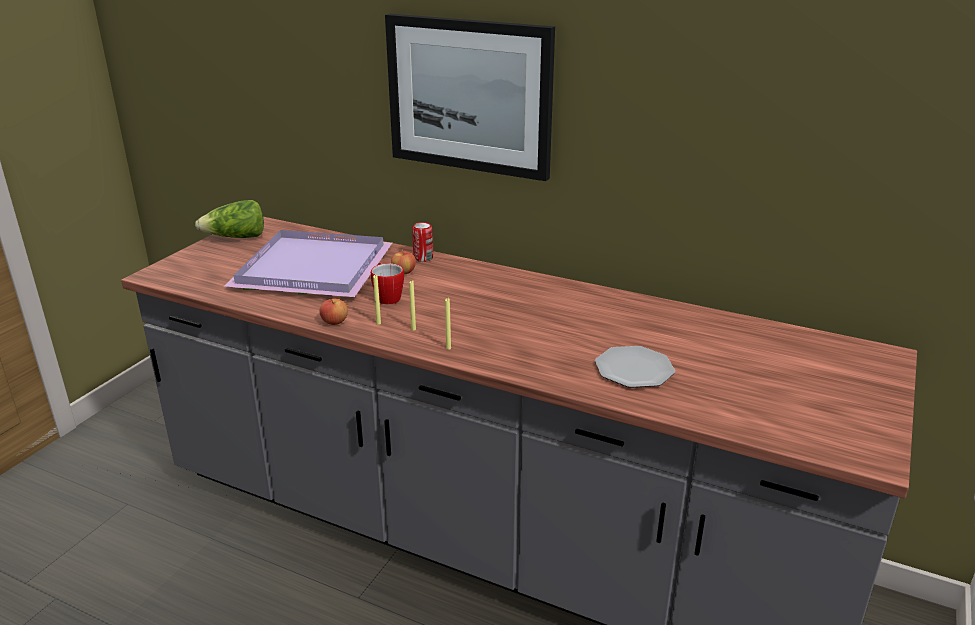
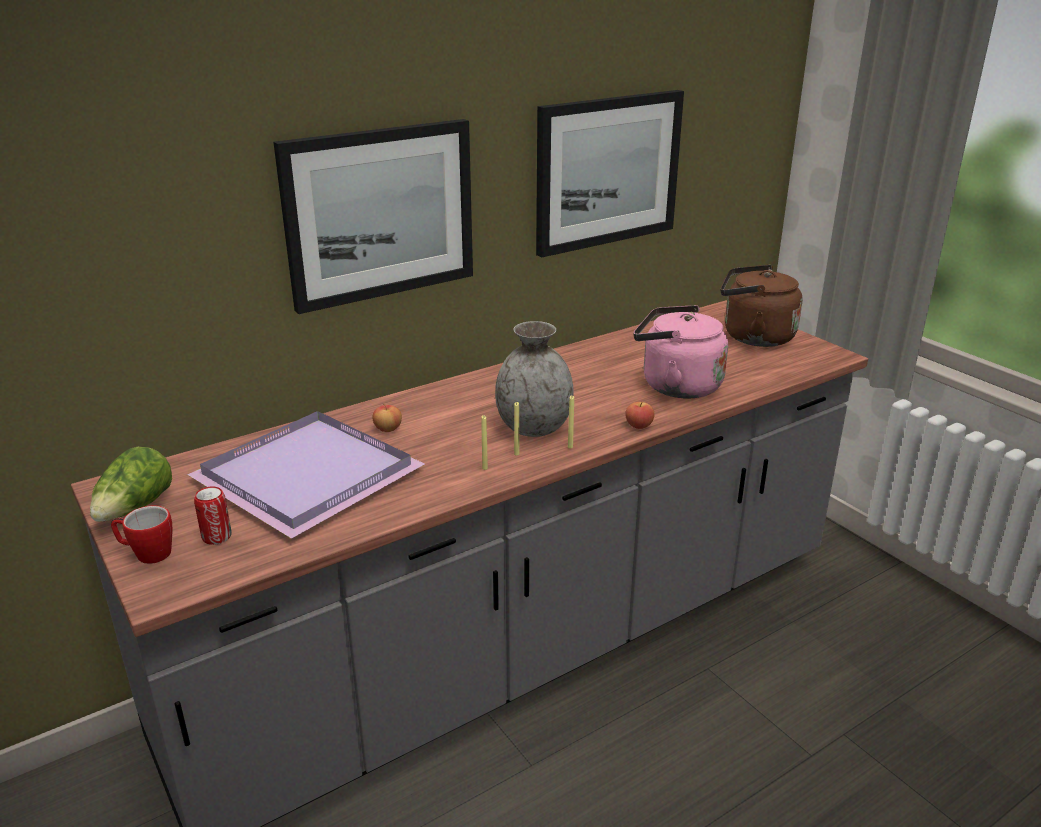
camera: 60 degrees left, 0 degrees up
apple [320,299,348,325] -> apple moved to [625,402,654,429]
mug [371,263,404,304] -> mug moved to [111,506,173,564]
can [412,222,433,262] -> can moved to [194,487,231,545]
plate [595,346,675,388] -> pink kettle [634,305,728,398]
none -> grey vase [495,321,574,437]
none -> picture [536,90,684,258]
none -> brown kettle [720,265,803,347]

